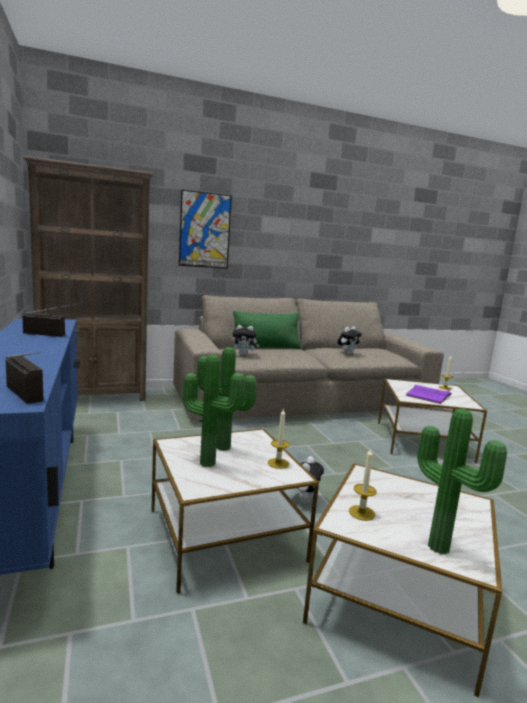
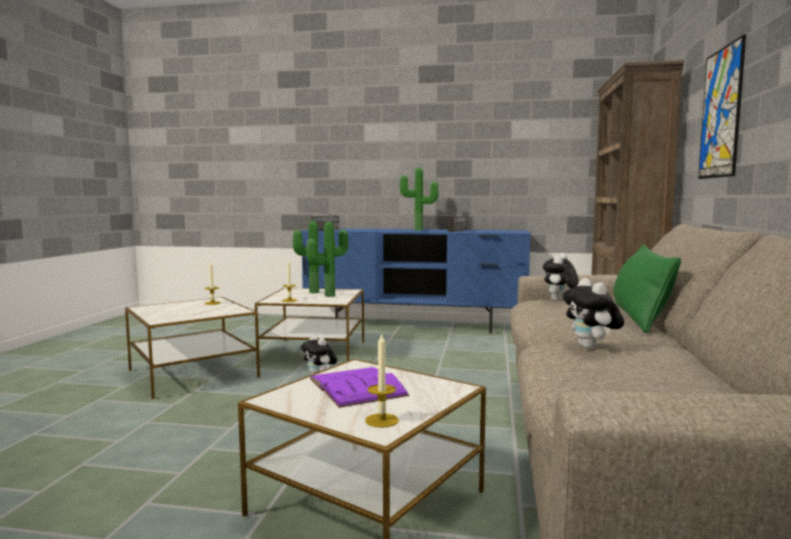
camera: 120 degrees right, 5 degrees down
potted plant [417,408,507,554] -> potted plant moved to [400,168,438,231]

